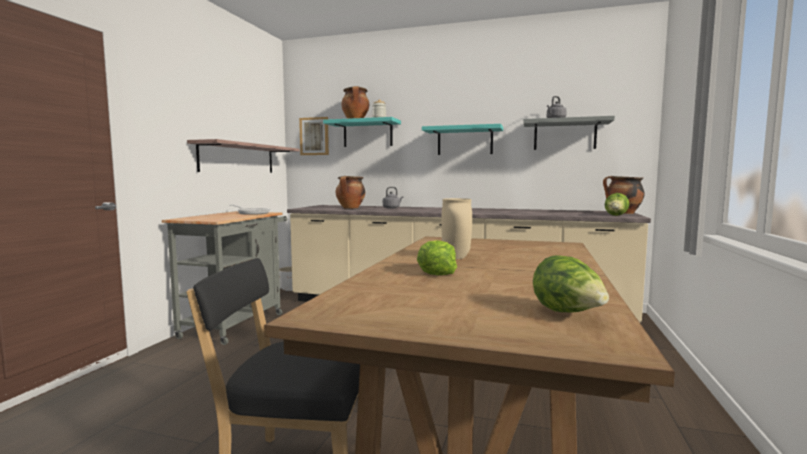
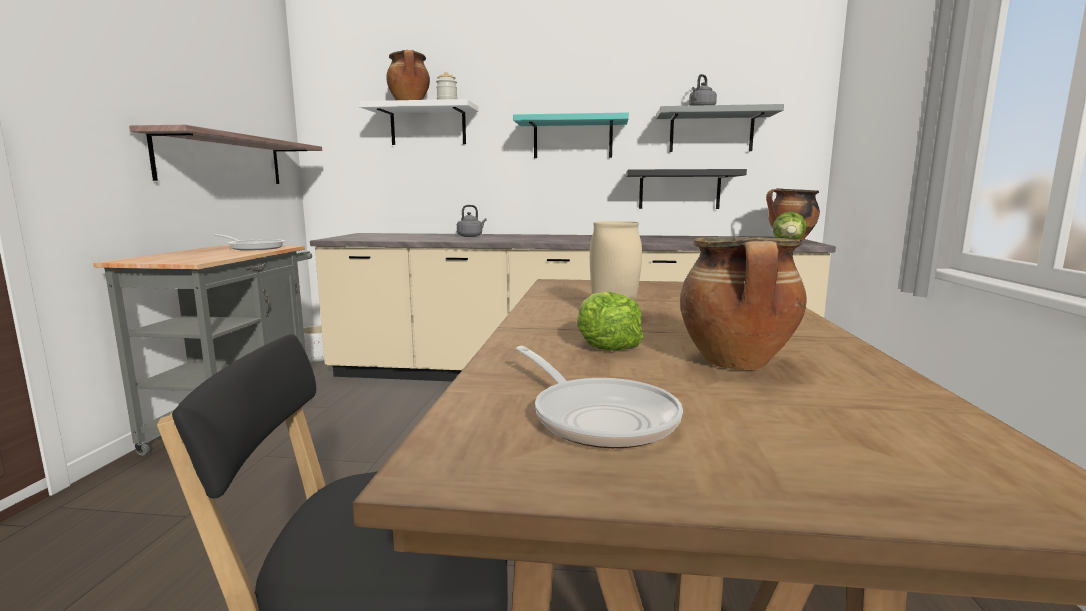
camera: 10 degrees left, 5 degrees up
picture [299,117,329,155] -> none
turquoise shelf [323,117,401,147] -> white shelf [359,99,478,145]
cooking pot [336,176,365,209] -> cooking pot moved to [680,237,807,370]
lettuce [533,255,609,312] -> none
none -> frying pan [516,346,683,448]
none -> black shelf [626,169,747,209]

